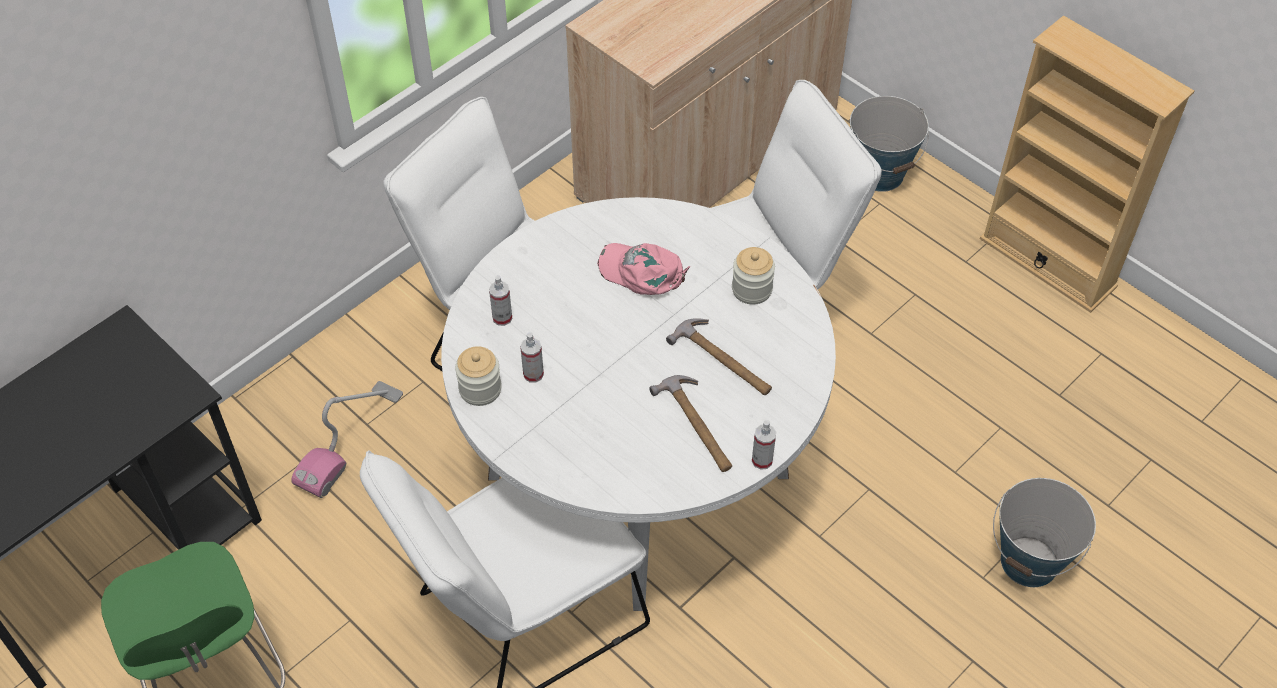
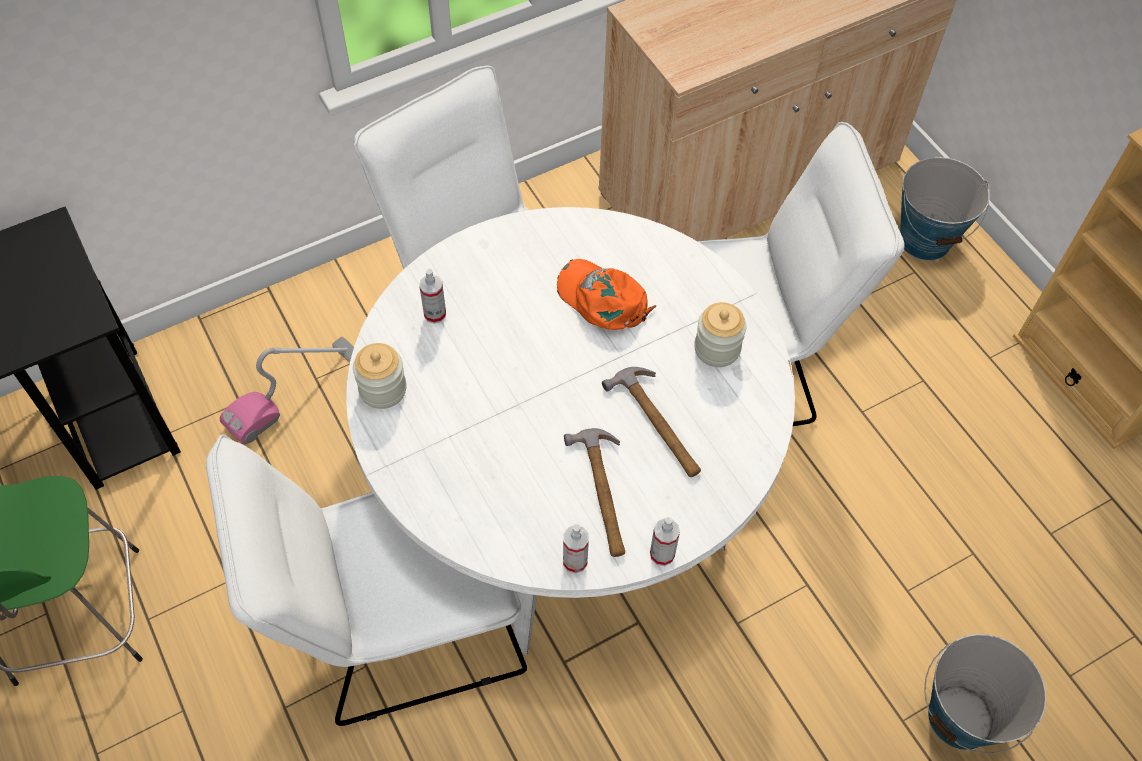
camera: 15 degrees right, 5 degrees up
spray bottle [520,332,544,383] -> spray bottle moved to [563,524,589,573]
pink cap [597,243,690,295] -> orange cap [557,259,656,330]

